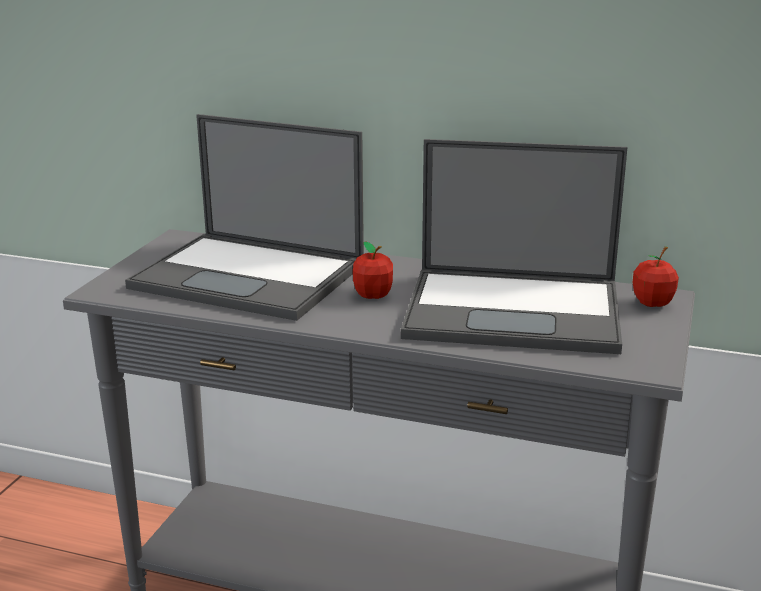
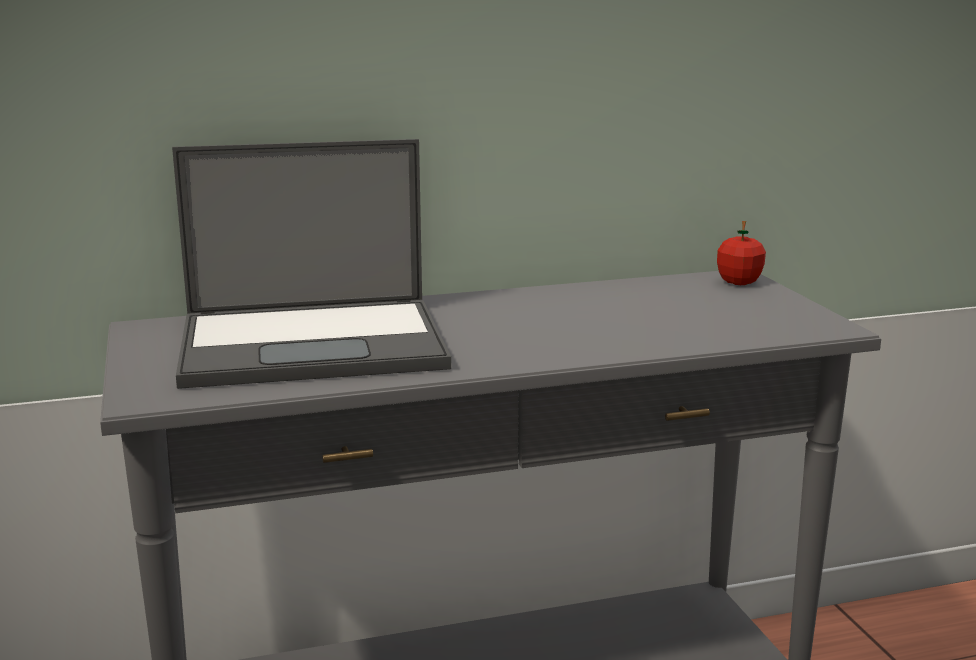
camera: 35 degrees left, 5 degrees down
apple [353,242,393,299] -> none
laptop [401,139,627,354] -> none

